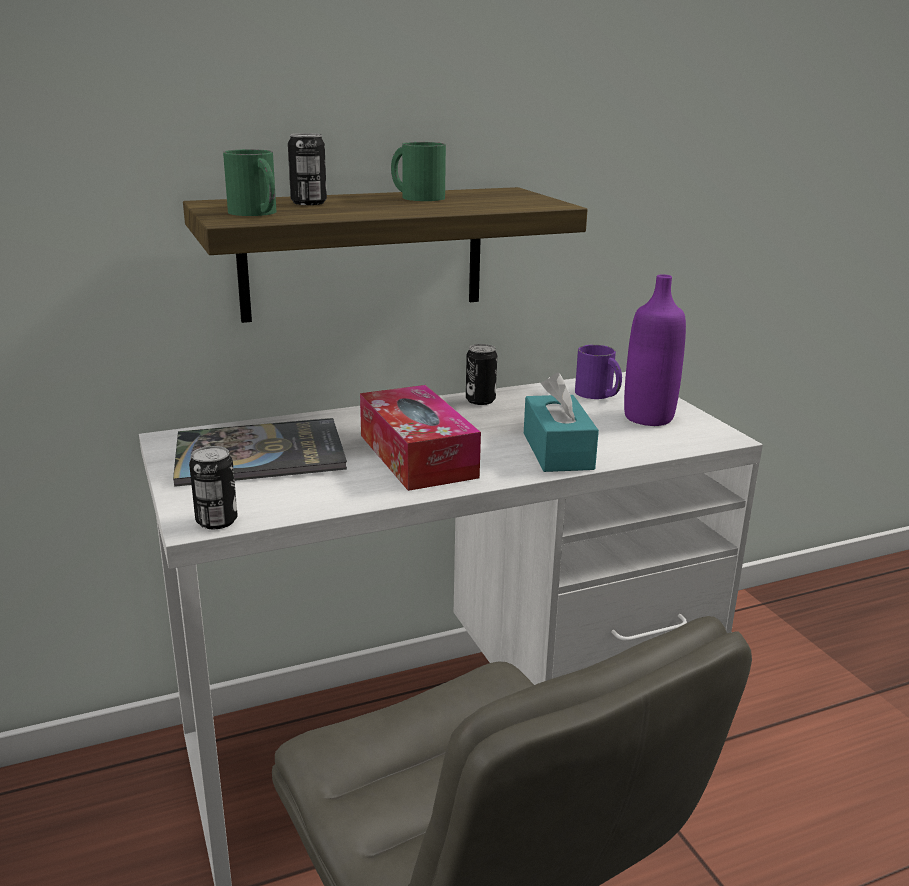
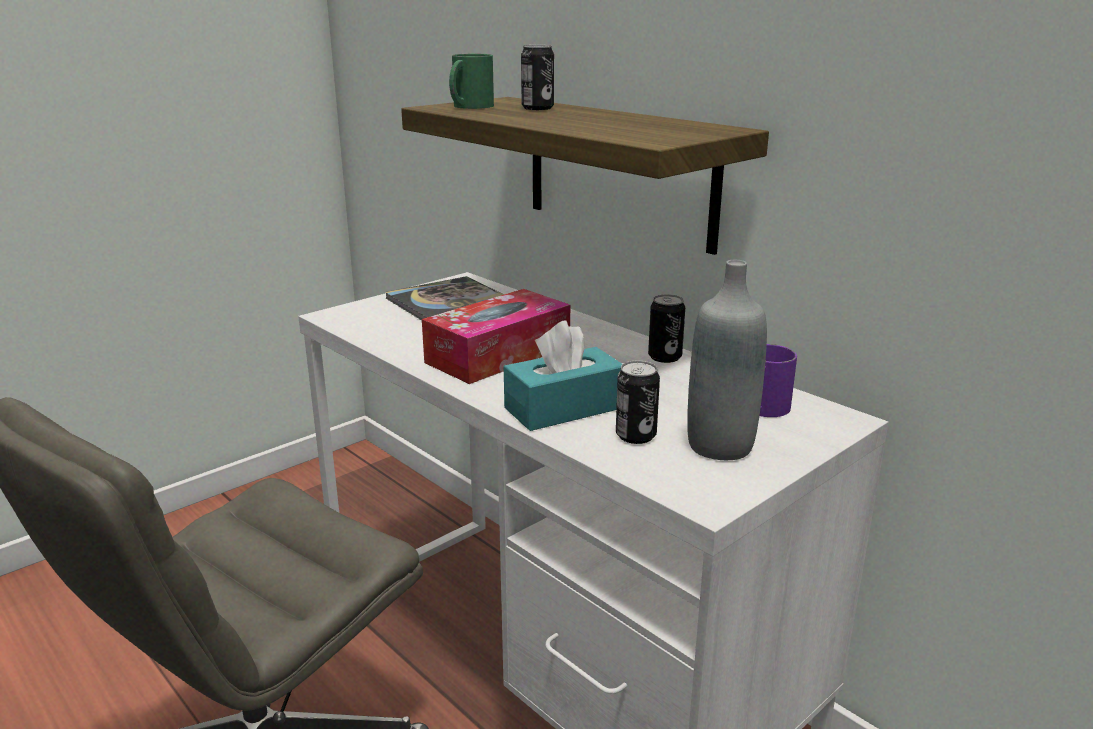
camera: 70 degrees right, 0 degrees up
can [189,446,238,529] -> can moved to [616,361,660,444]
green mug [391,142,446,201] -> none
purple bottle [624,274,686,426] -> grey bottle [687,260,767,460]

